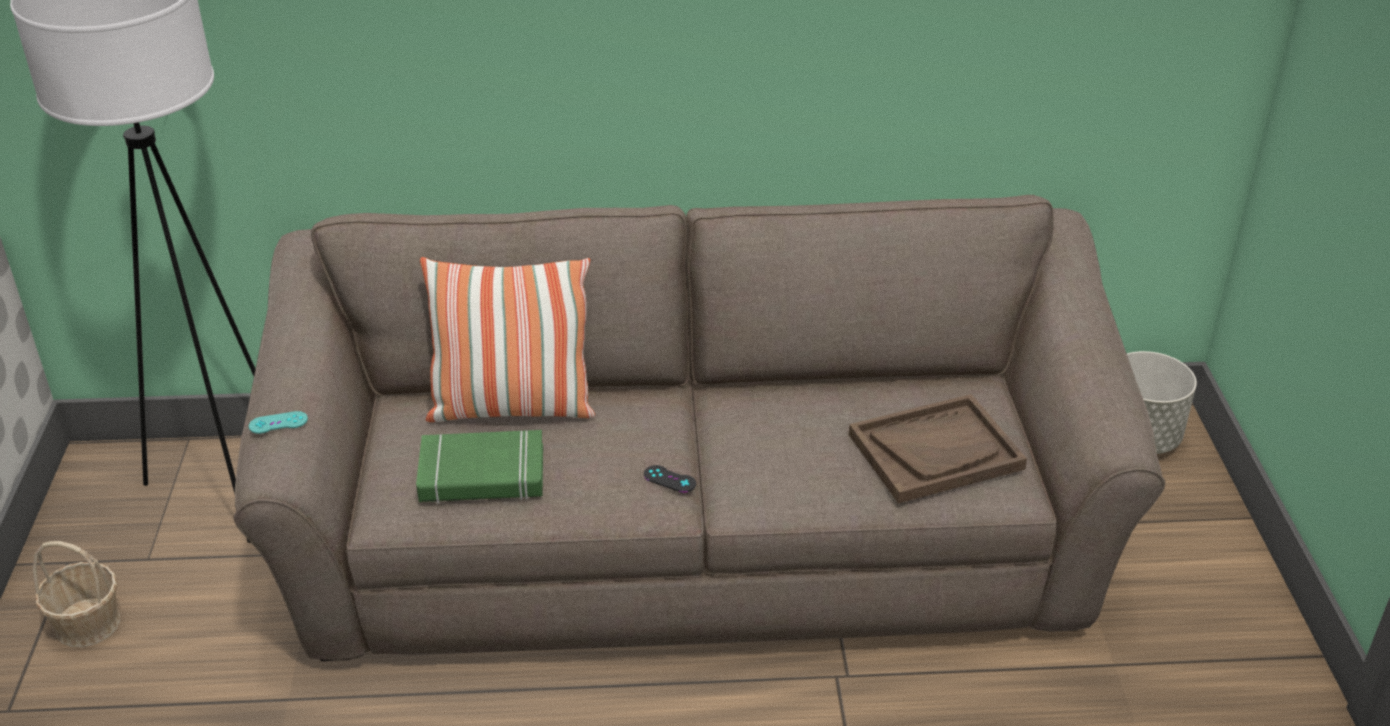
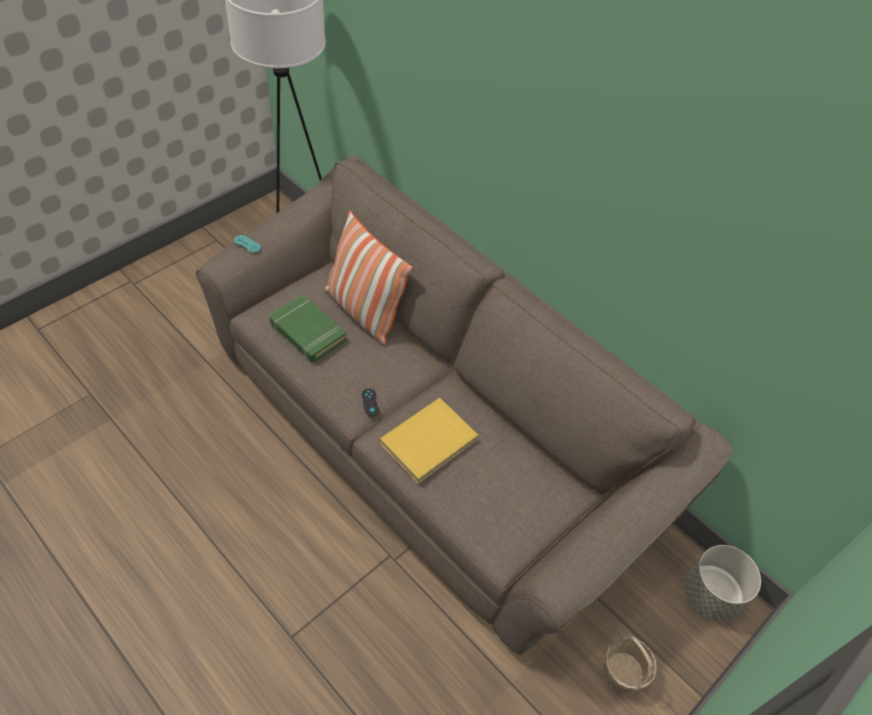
camera: 45 degrees right, 15 degrees up
basket [33,541,120,647] -> basket moved to [603,633,657,694]
brown tray [849,394,1027,503] -> none
none -> yellow book [379,398,478,484]

